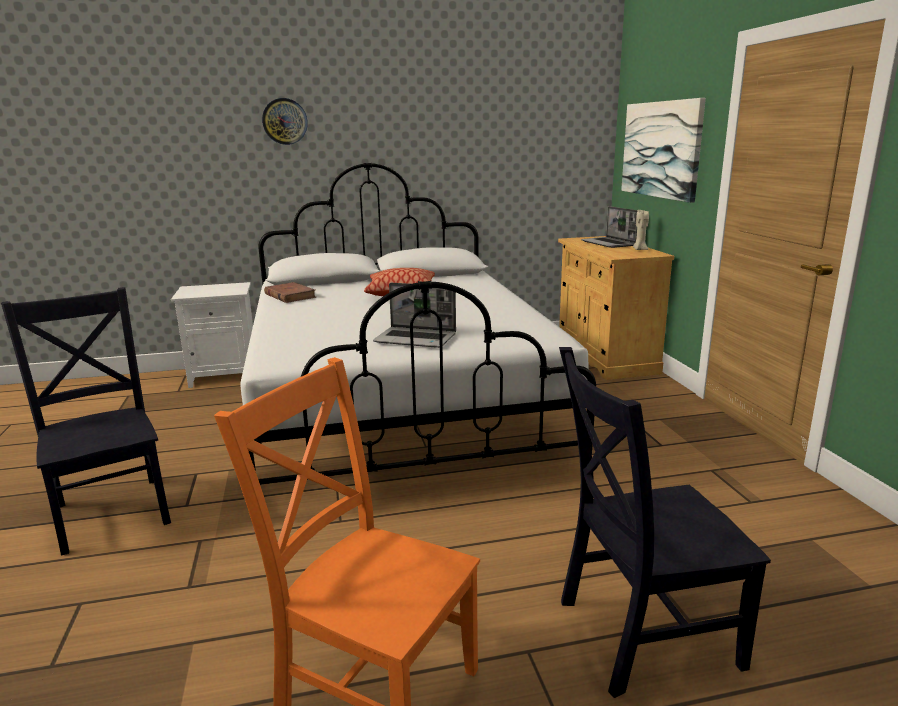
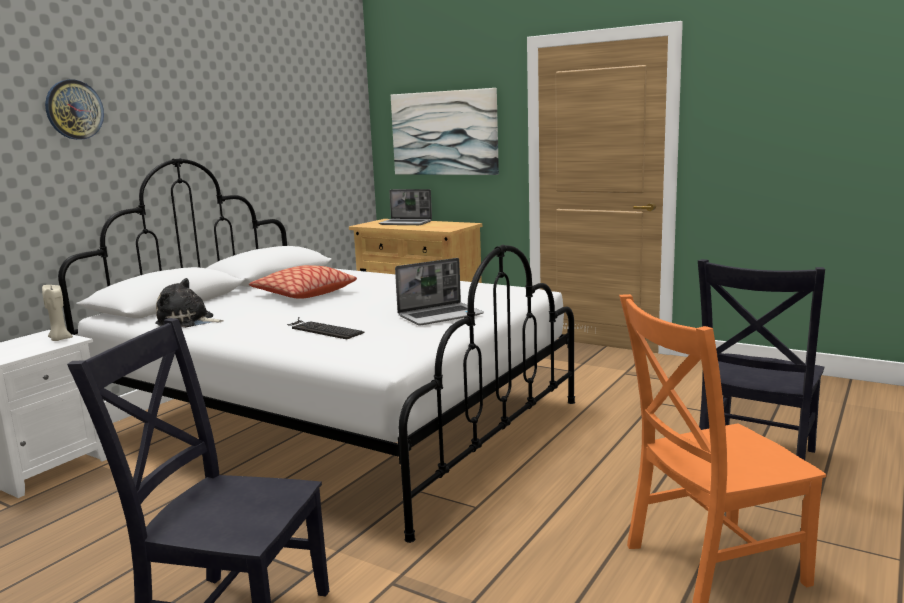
camera: 45 degrees left, 5 degrees down
brown book [264,282,316,303] -> plush toy [155,278,224,328]
beige candle [633,210,649,250] -> beige candle moved to [42,285,73,341]
none -> keyboard [287,317,365,339]

